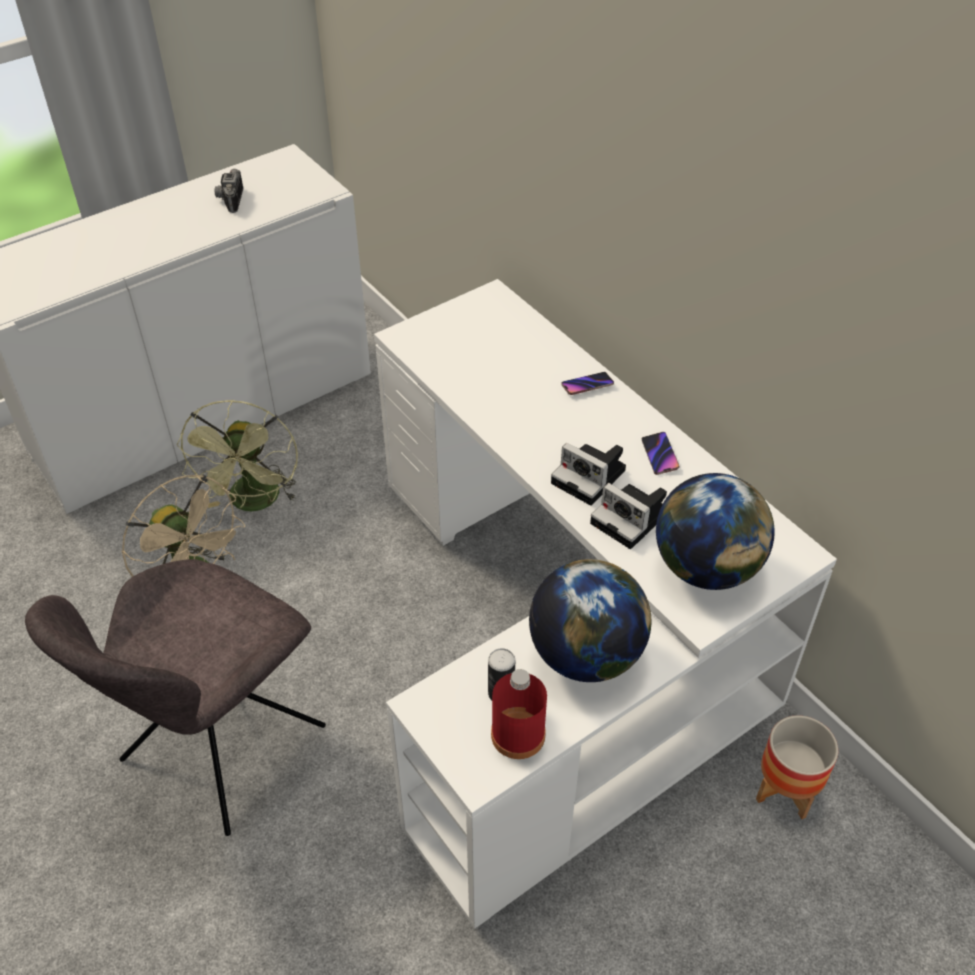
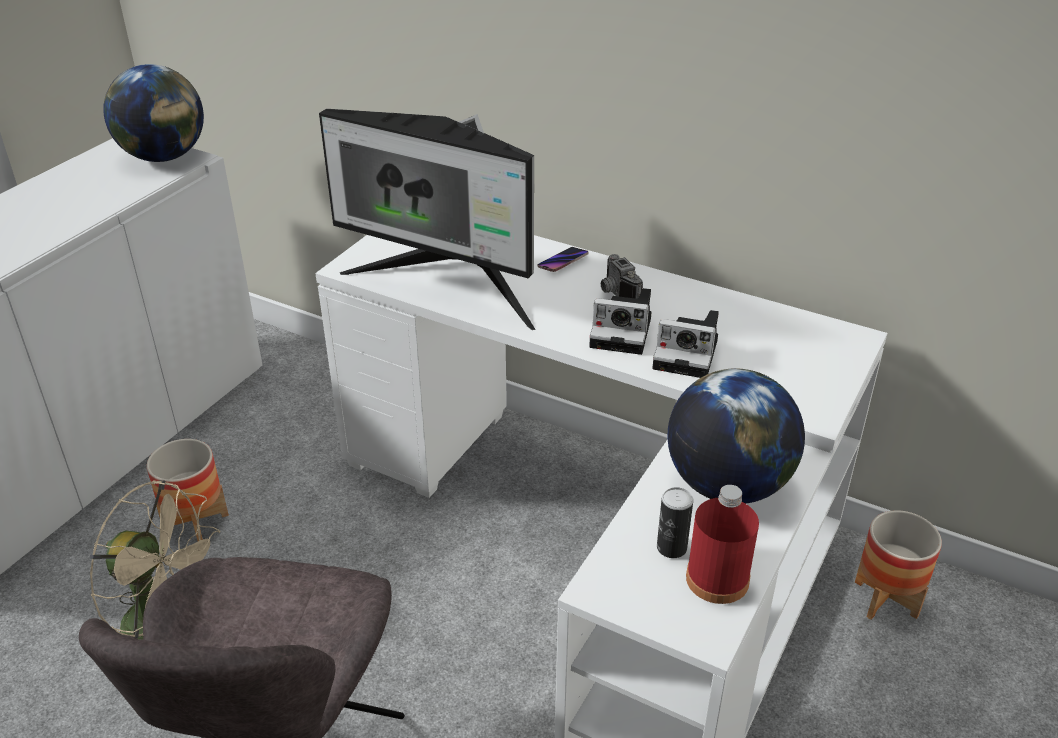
camera: 25 degrees left, 10 degrees down
green fan [177,400,298,511] -> planter [147,439,229,541]
camera [214,169,244,213] -> camera moved to [601,254,643,299]
phone [642,432,680,475] -> none
globe [656,473,775,590] -> globe moved to [103,64,204,162]
none -> monitor [319,109,535,330]

